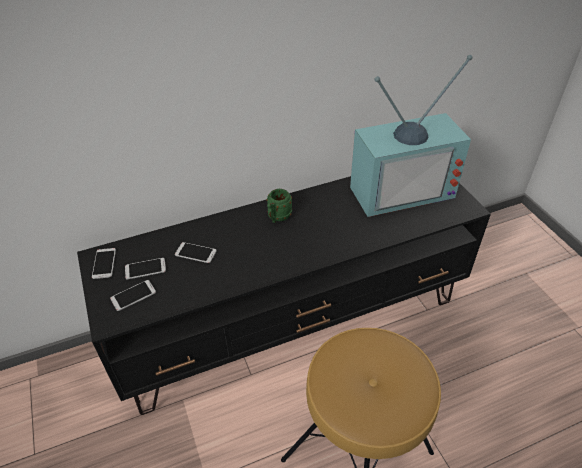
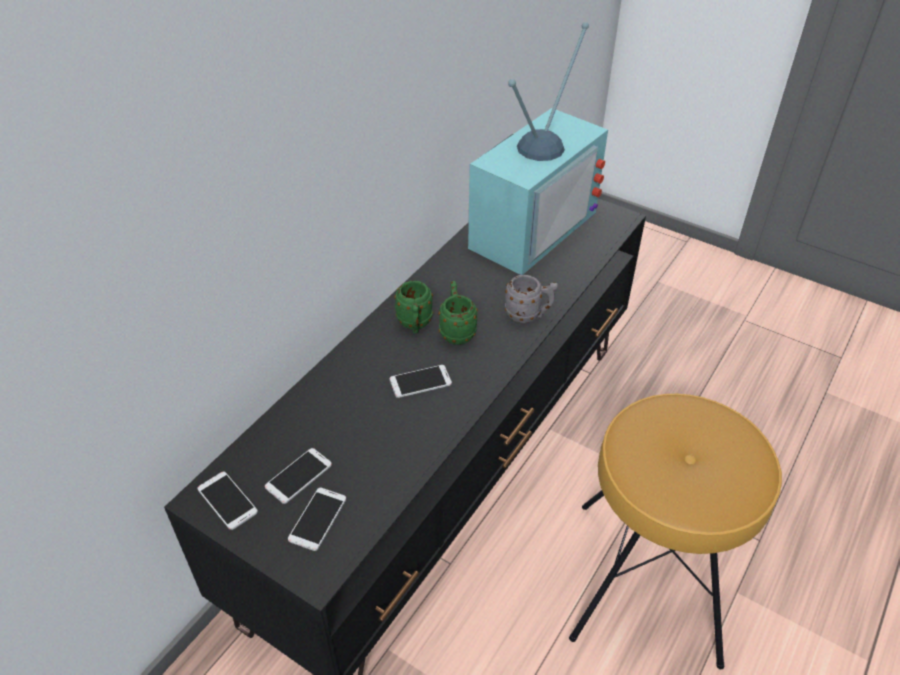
camera: 35 degrees left, 0 degrees up
phone [175,242,217,263] -> phone moved to [390,365,452,398]
none -> green mug [438,281,478,345]
none -> grey mug [505,275,558,323]

